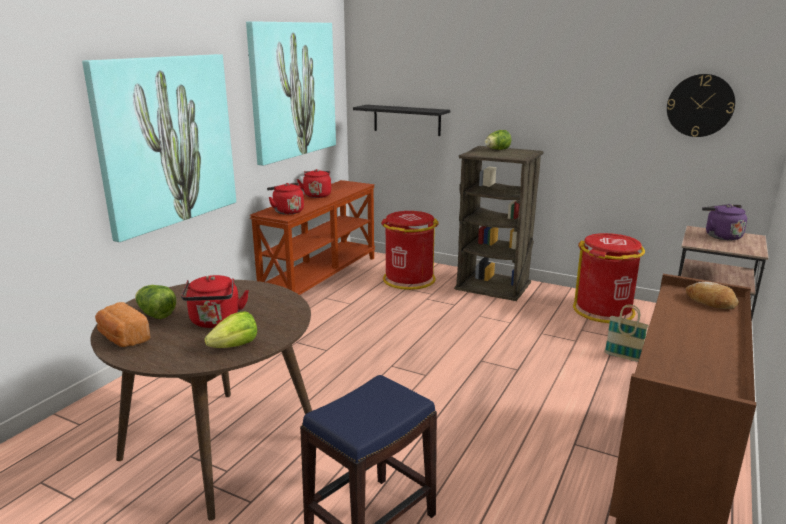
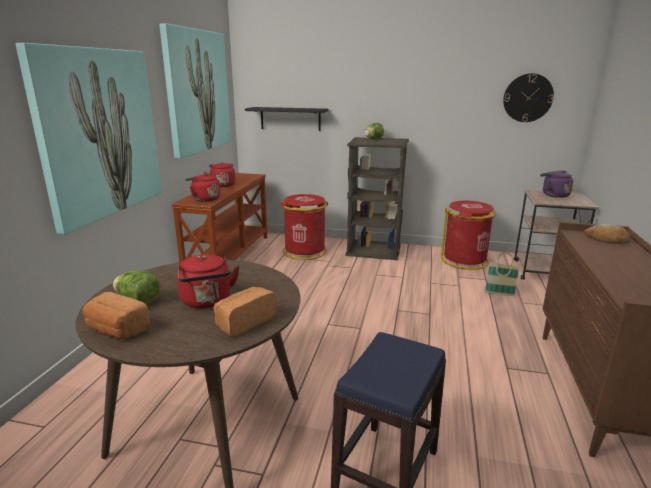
camera: 15 degrees left, 0 degrees up
lettuce [205,312,257,348] -> bread [213,287,277,337]

